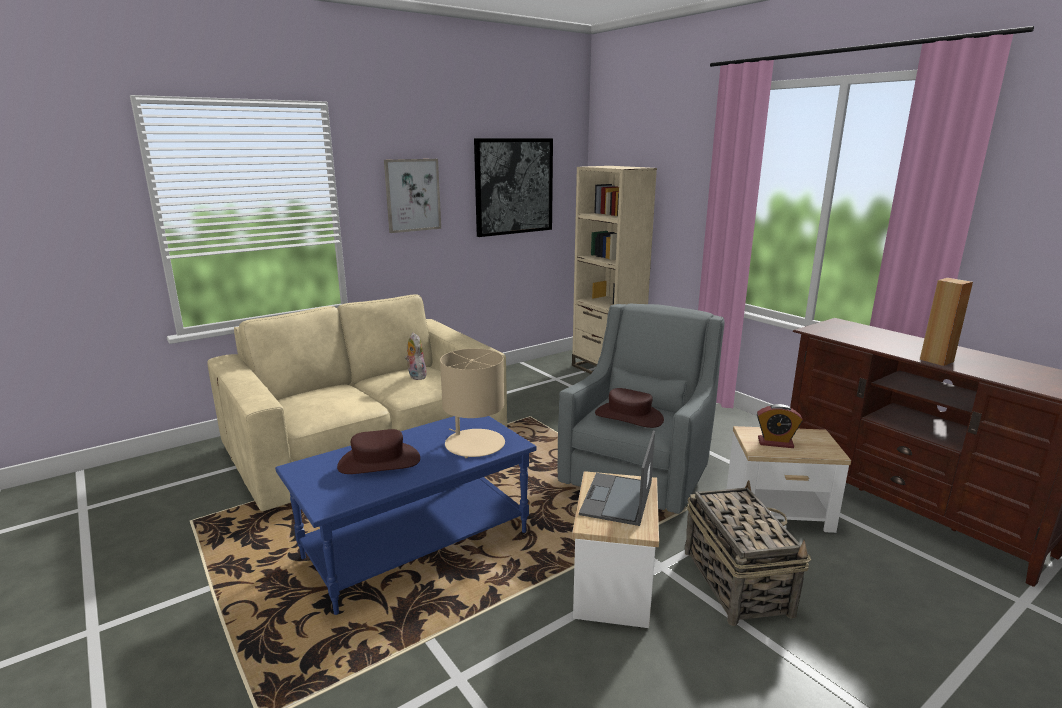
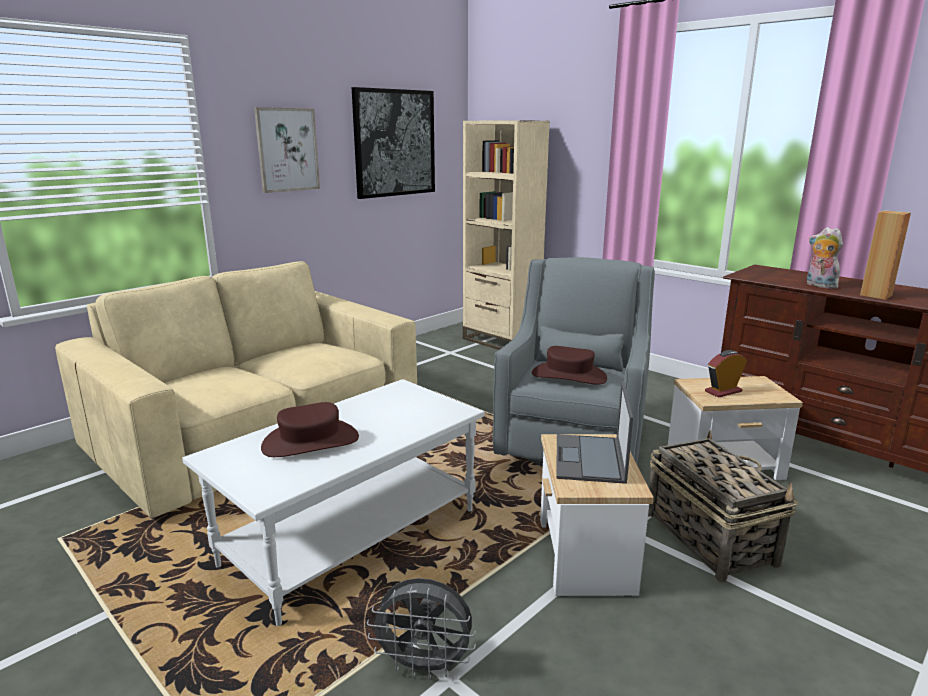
camera: 10 degrees left, 0 degrees up
blue coffee table [275,416,537,615] -> white coffee table [182,379,484,626]
plush toy [405,332,427,380] -> plush toy moved to [807,227,843,289]
beige table lamp [440,348,505,458] -> none
alarm clock [757,404,803,448] -> alarm clock turned 150 degrees clockwise [705,350,747,398]
none -> grey fan [367,578,476,680]

